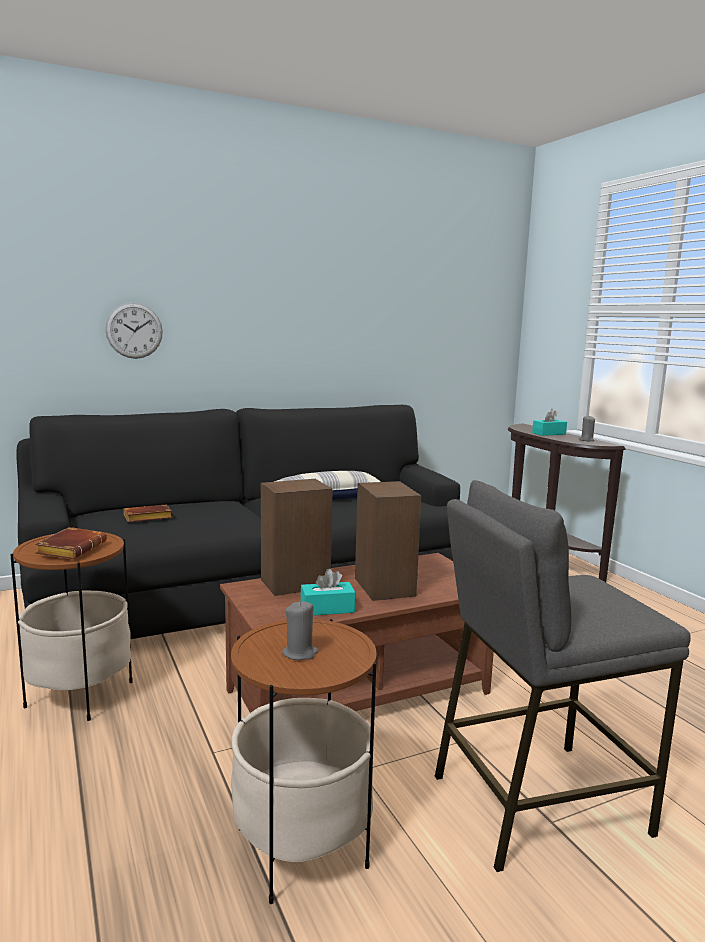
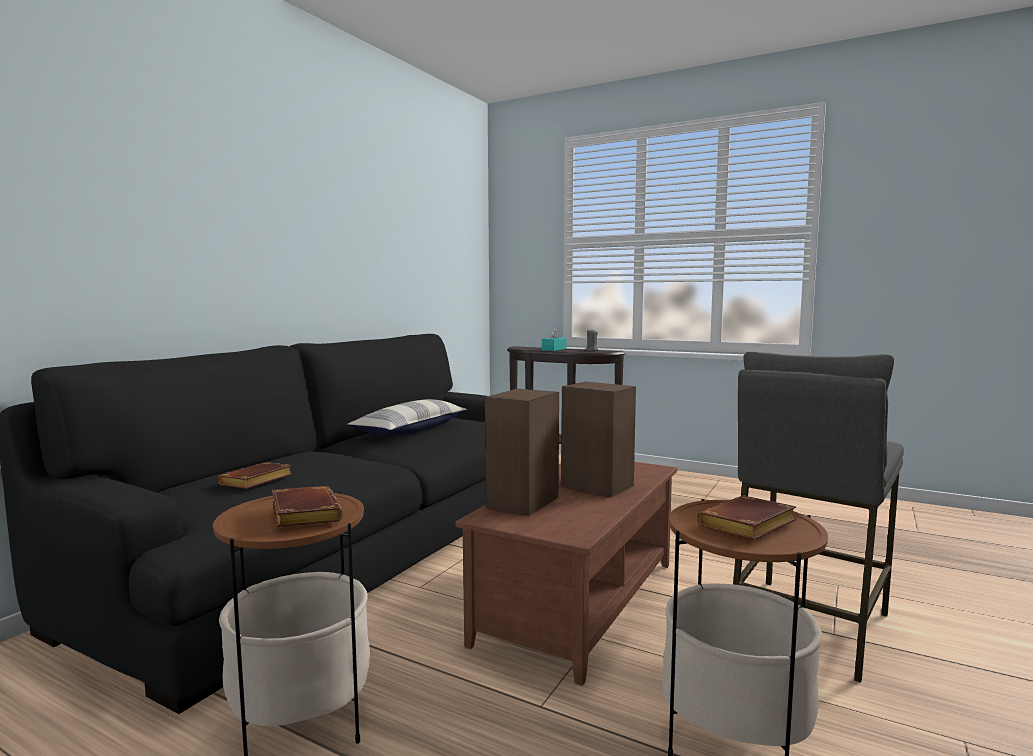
camera: 35 degrees left, 5 degrees down
wall clock [105,303,163,359] -> none
grey candle [282,601,318,660] -> brown book [697,496,796,540]
turquoise tissue box [301,569,355,616] -> none

